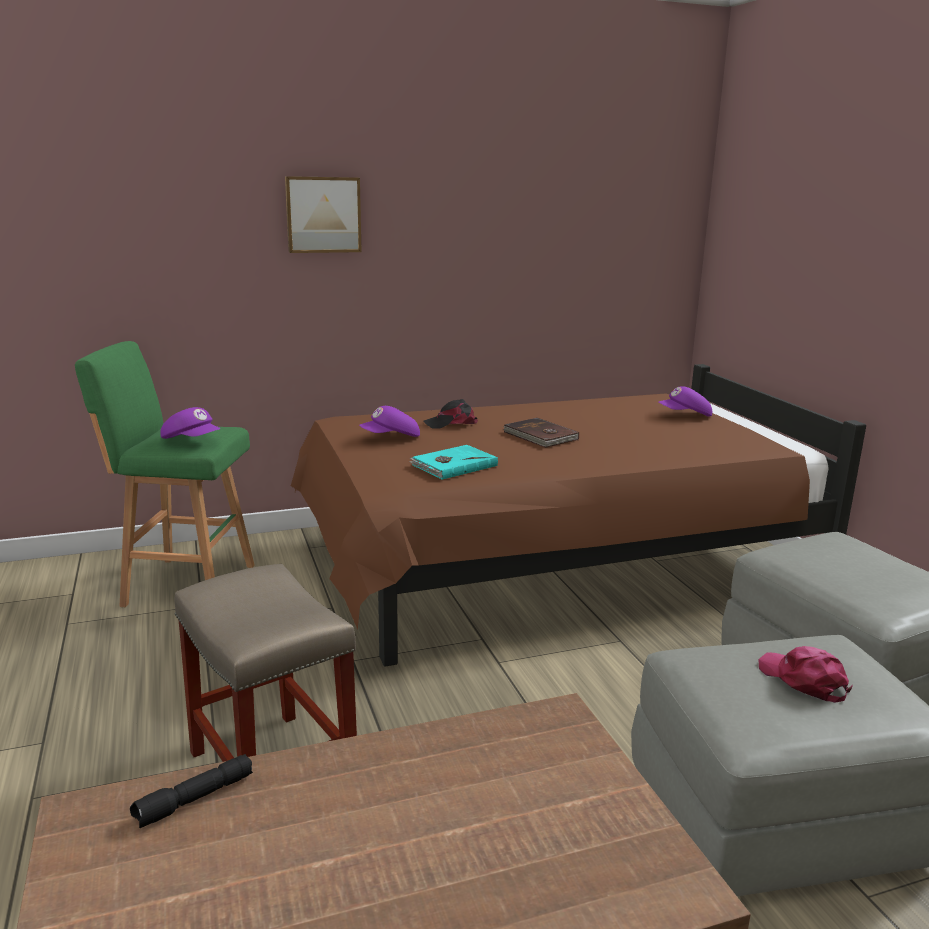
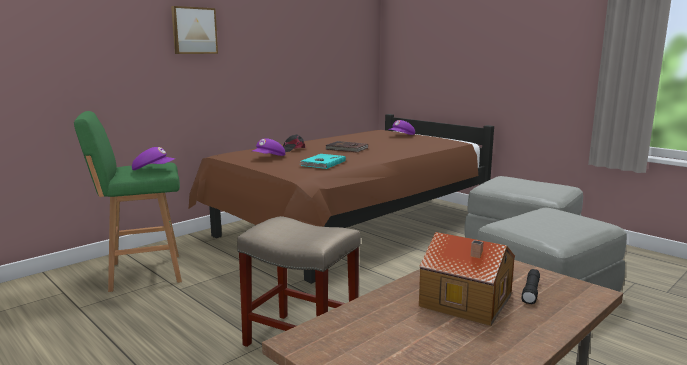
camera: 25 degrees left, 5 degrees down
black flashlight [130,754,253,828] -> black flashlight moved to [521,269,540,304]
pink cap [758,646,853,703] -> none
none -> toy house [419,232,515,326]

